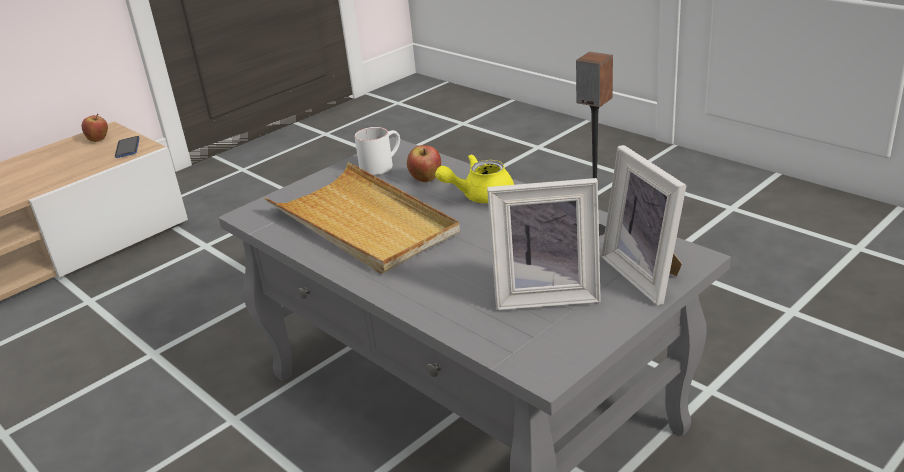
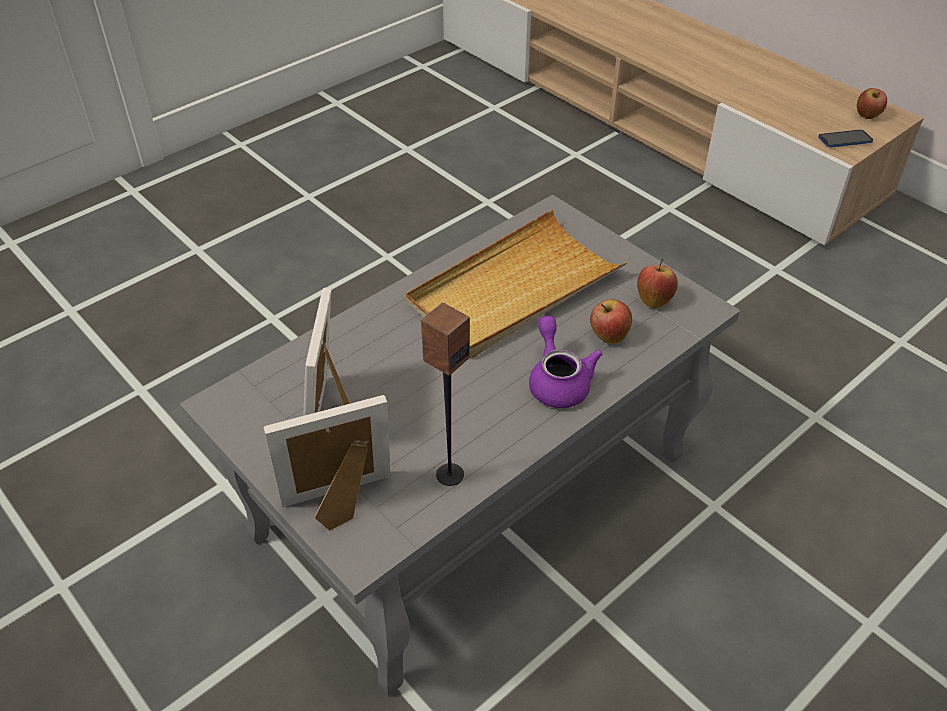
camera: 90 degrees right, 15 degrees up
white mug [354,127,400,175] -> apple [637,259,678,308]
yellow teapot [435,154,514,203] -> purple teapot [529,316,603,408]

